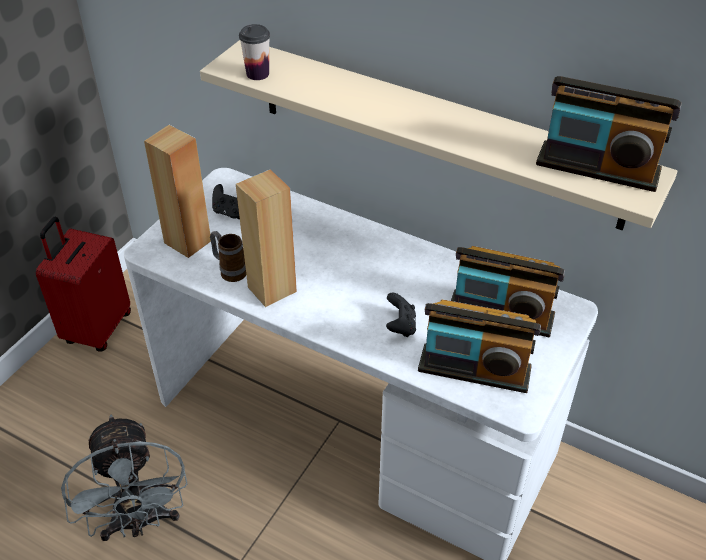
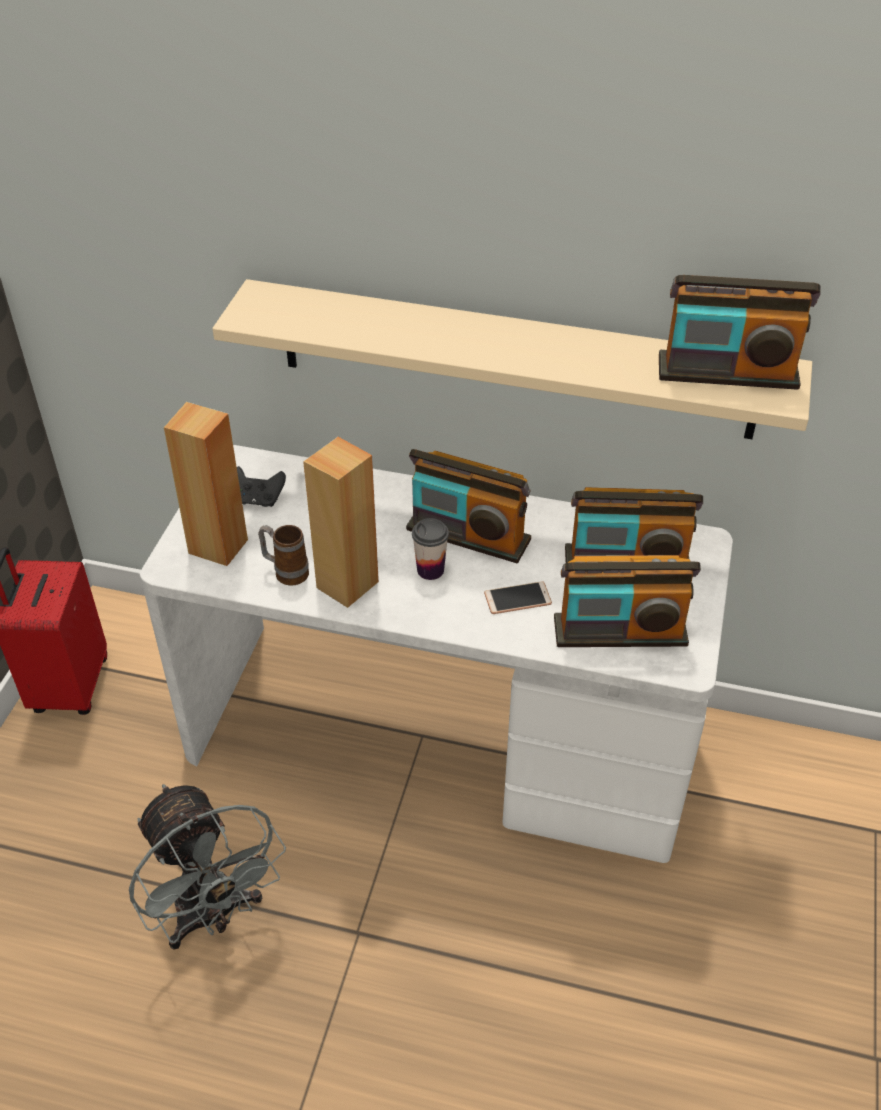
camera: 15 degrees left, 0 degrees up
cup [239,24,270,80] -> cup moved to [412,518,449,580]
black game controller [386,293,416,337] -> phone [484,581,552,614]
none -> radio [406,449,531,563]

